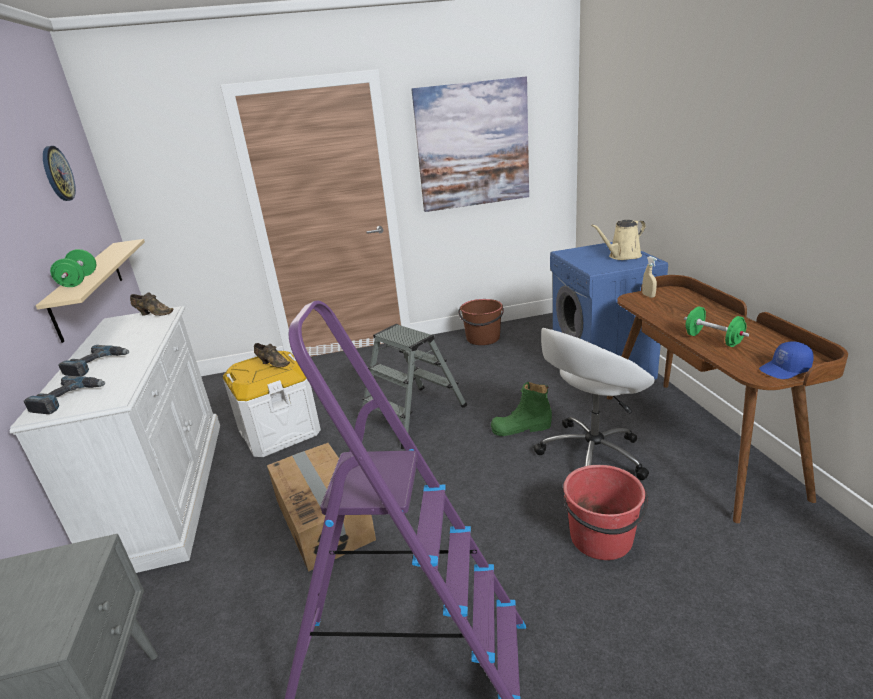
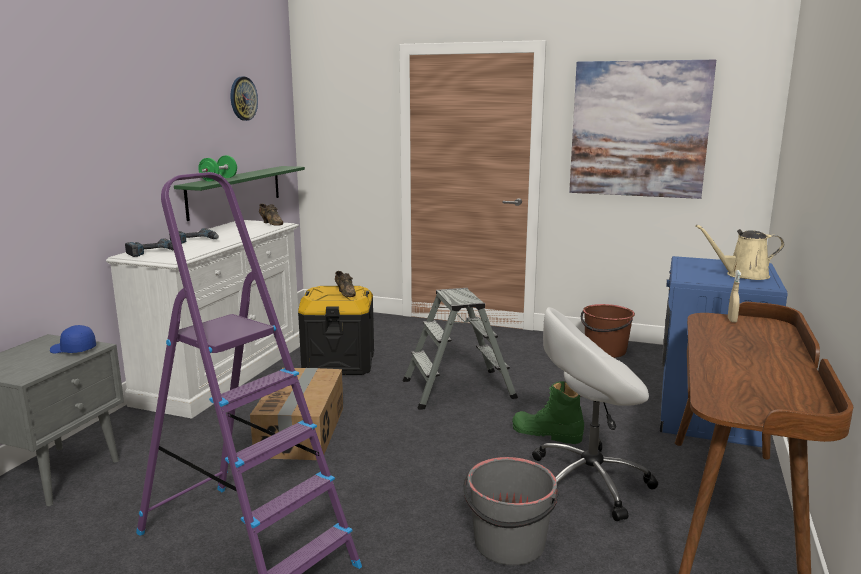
camera: 30 degrees right, 10 degrees down
beige shelf [36,239,145,343] -> green shelf [174,166,305,221]
white storage box [223,351,321,457] -> black storage box [298,286,374,375]
red bucket [563,465,648,560] -> grey bucket [463,457,559,566]
green dumbbell [684,307,749,347] -> none
blue cap [759,341,814,379] -> blue cap moved to [50,325,96,353]

